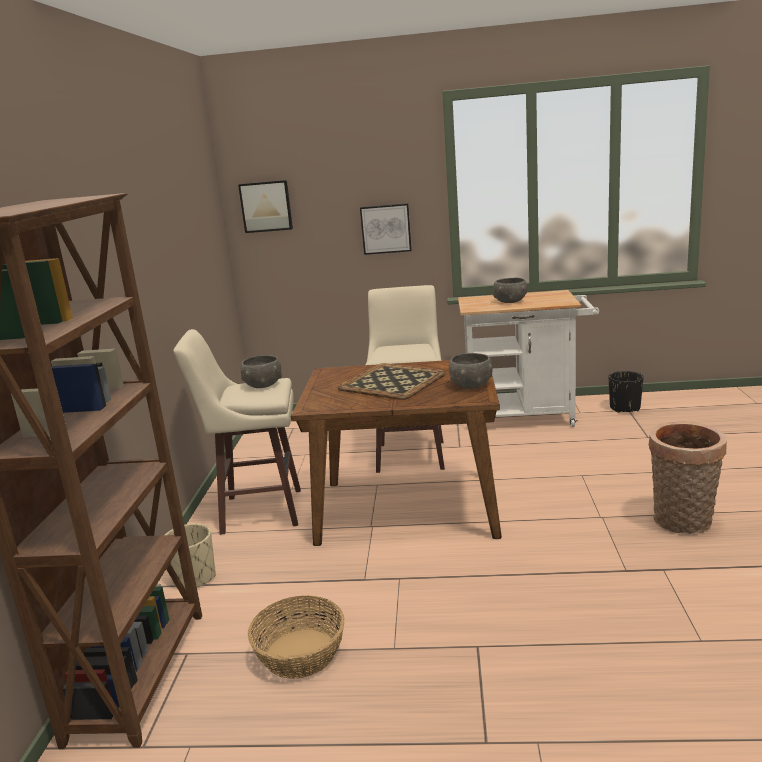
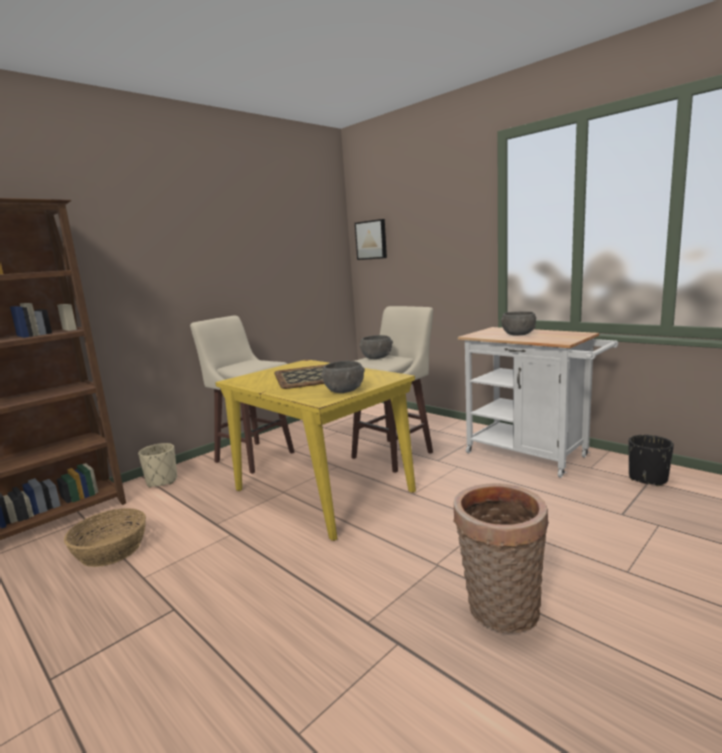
camera: 40 degrees right, 5 degrees down
grey bowl [240,355,282,388] -> grey bowl moved to [359,335,393,359]
brown dining table [291,360,502,546] -> yellow dining table [215,359,416,541]
picture [360,203,412,255] -> none

